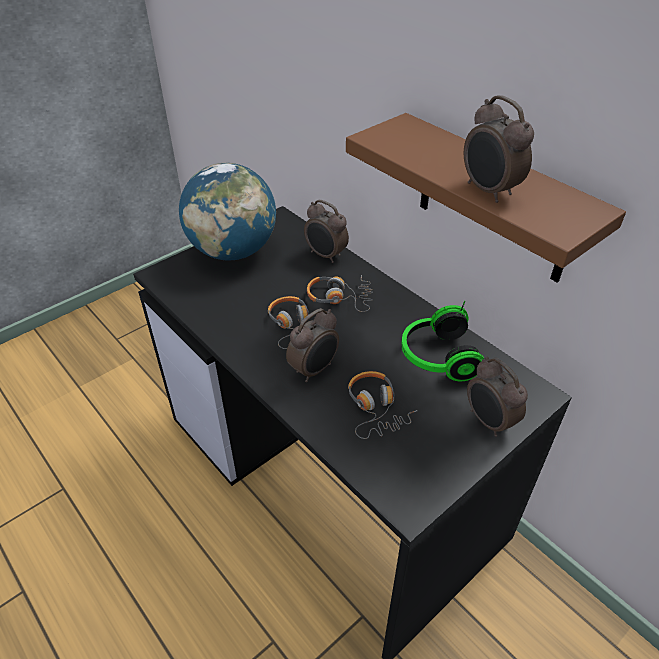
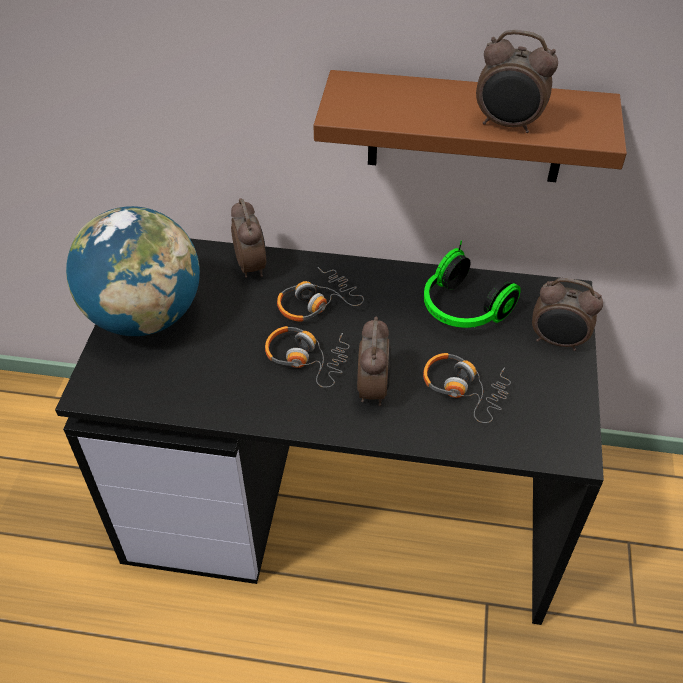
camera: 40 degrees left, 5 degrees up
alarm clock [304,200,349,263] -> alarm clock turned 105 degrees counterclockwise [231,198,266,278]

